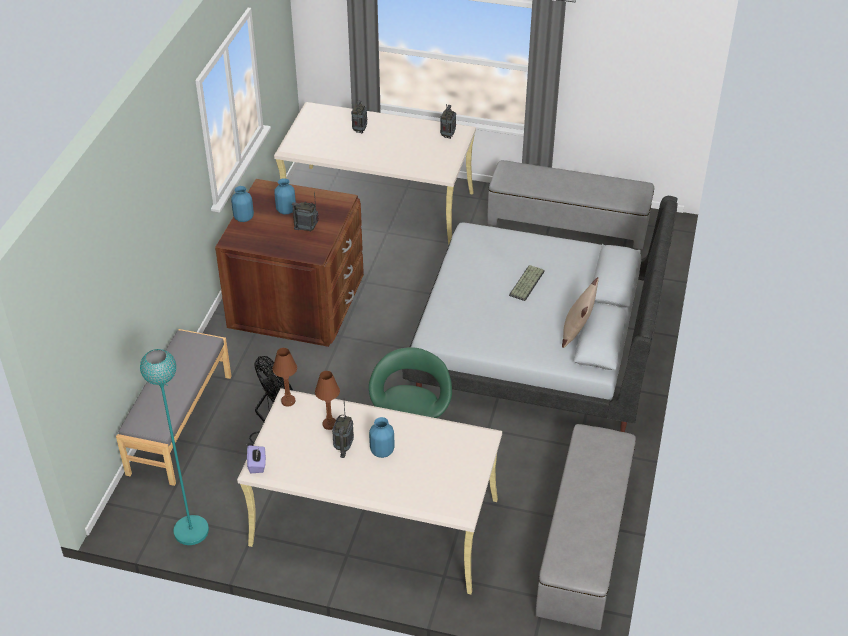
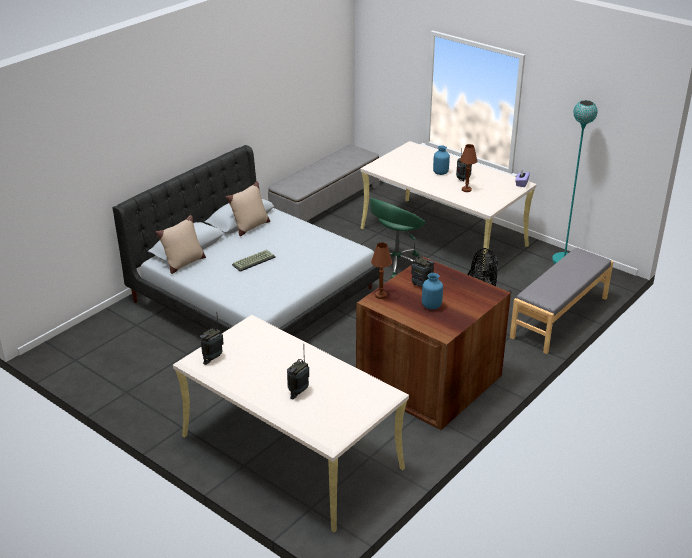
camera: 155 degrees left, 10 degrees down
blue vase [231,186,254,222] -> none
brown table lamp [272,348,297,407] -> brown table lamp moved to [371,242,392,299]
grey bench [487,160,654,249] -> none
none -> beige pillow [156,215,206,274]

